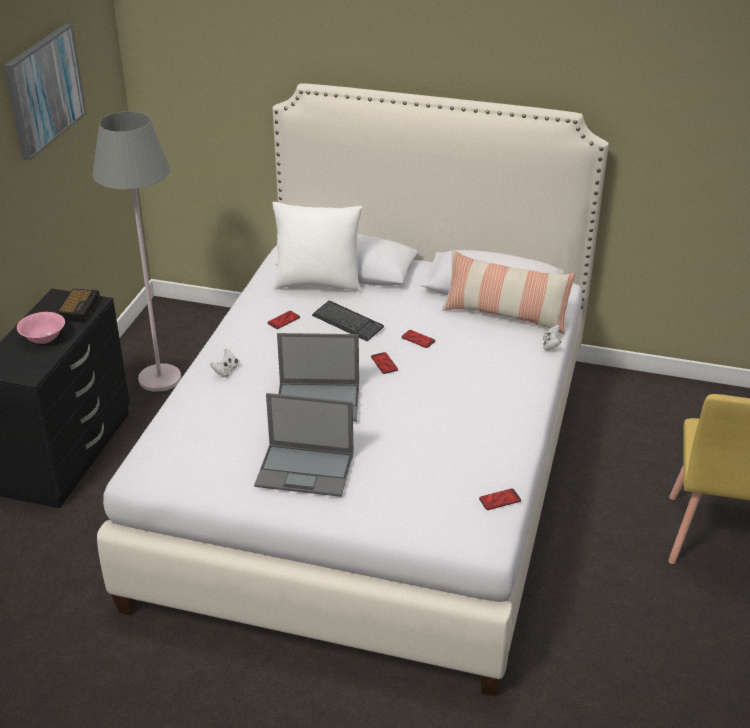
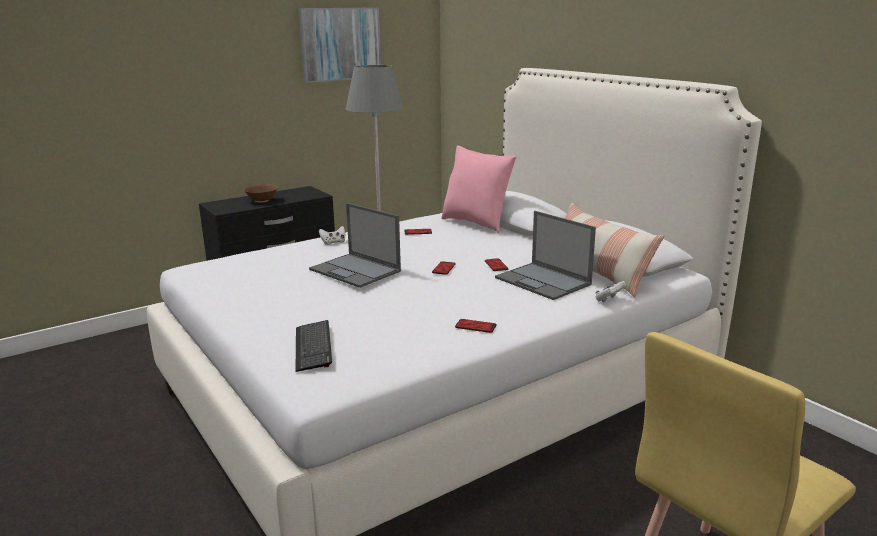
camera: 40 degrees right, 15 degrees down
pink bowl [17,312,65,344] -> brown bowl [243,184,279,202]
alarm clock [57,289,100,323] -> none
laptop [254,393,354,497] -> laptop moved to [495,211,596,300]
white pillow [272,202,362,292] -> pink pillow [441,145,517,233]
keyboard [312,301,384,341] -> keyboard moved to [295,320,332,372]
phone [479,488,521,510] -> phone moved to [455,319,497,333]

